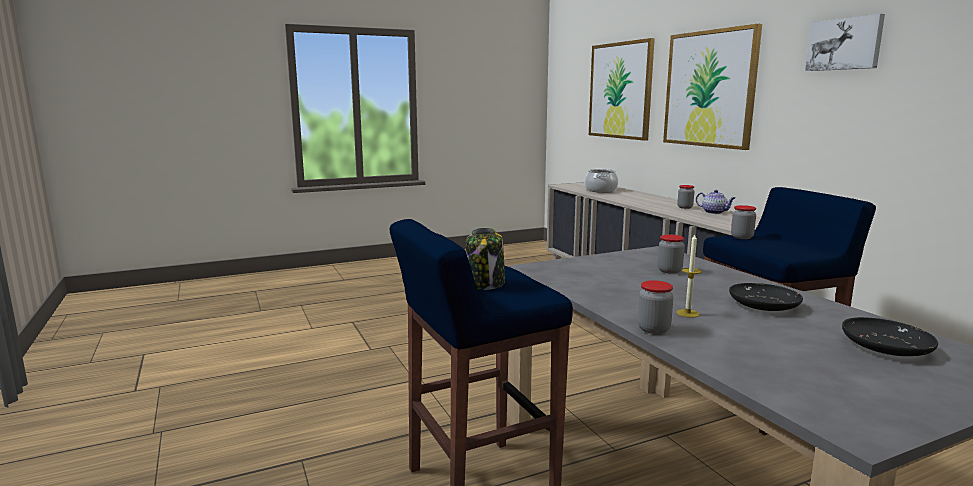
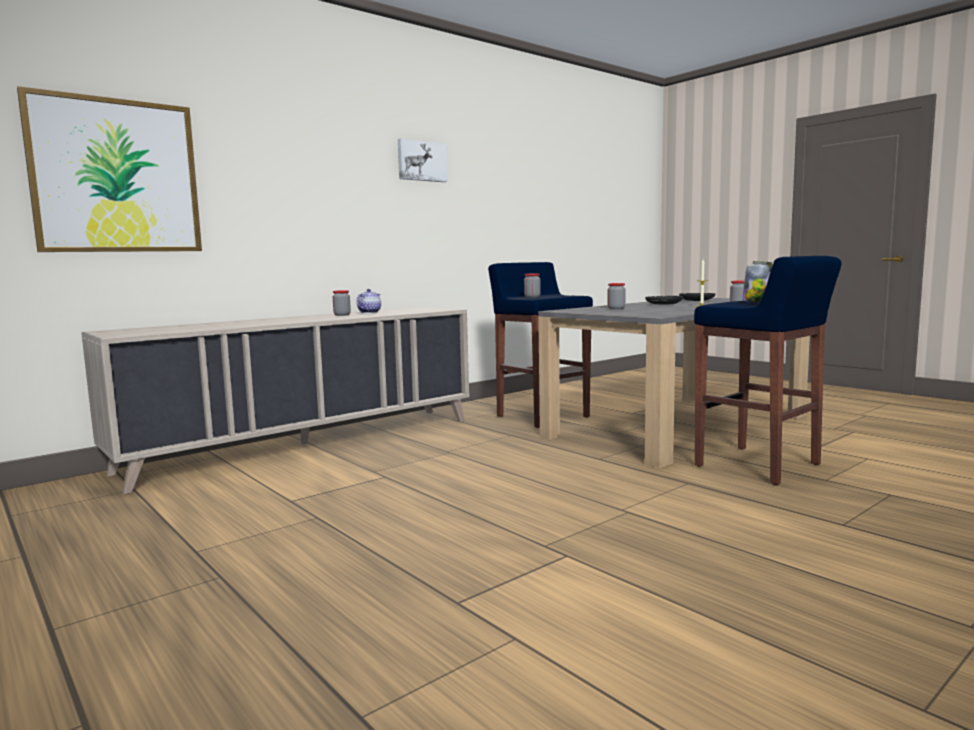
camera: 105 degrees left, 5 degrees down
cooking pot [585,169,618,193] -> none
picture [663,24,762,150] -> none

